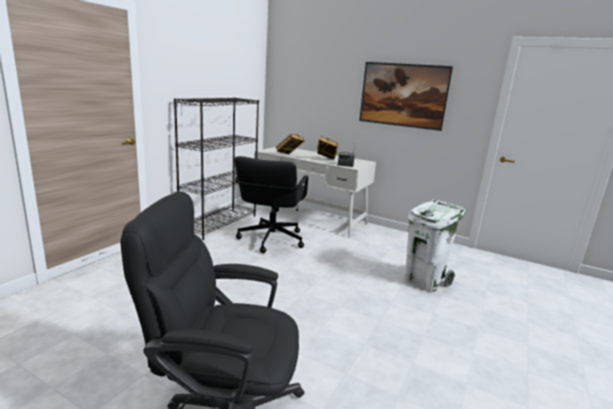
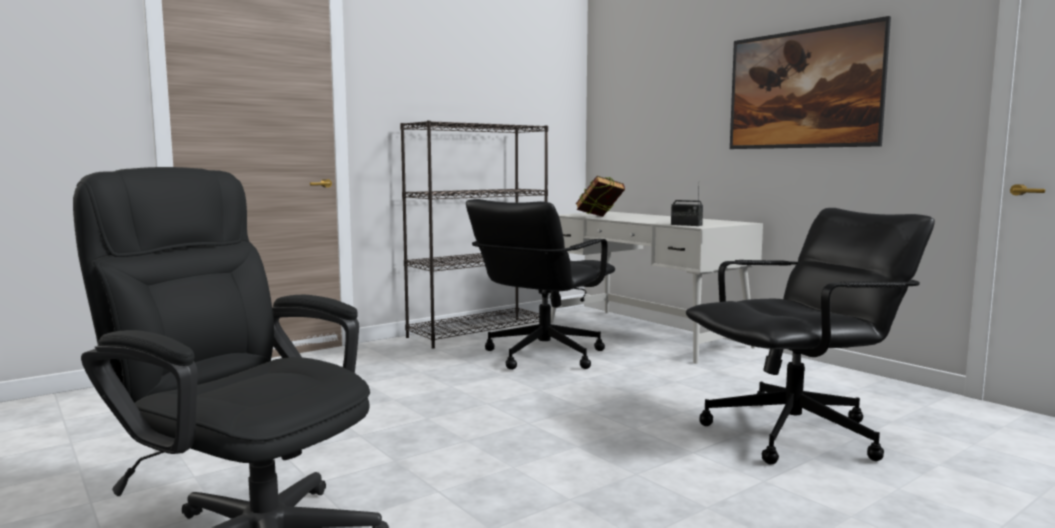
camera: 25 degrees right, 10 degrees down
book [317,136,338,160] -> none
white trash can [404,200,467,293] -> black office chair [686,208,935,465]

